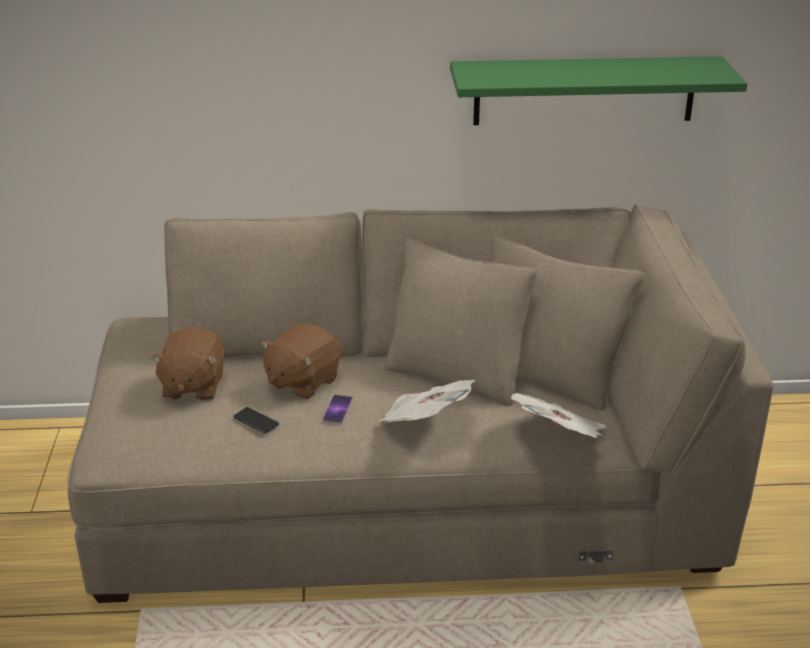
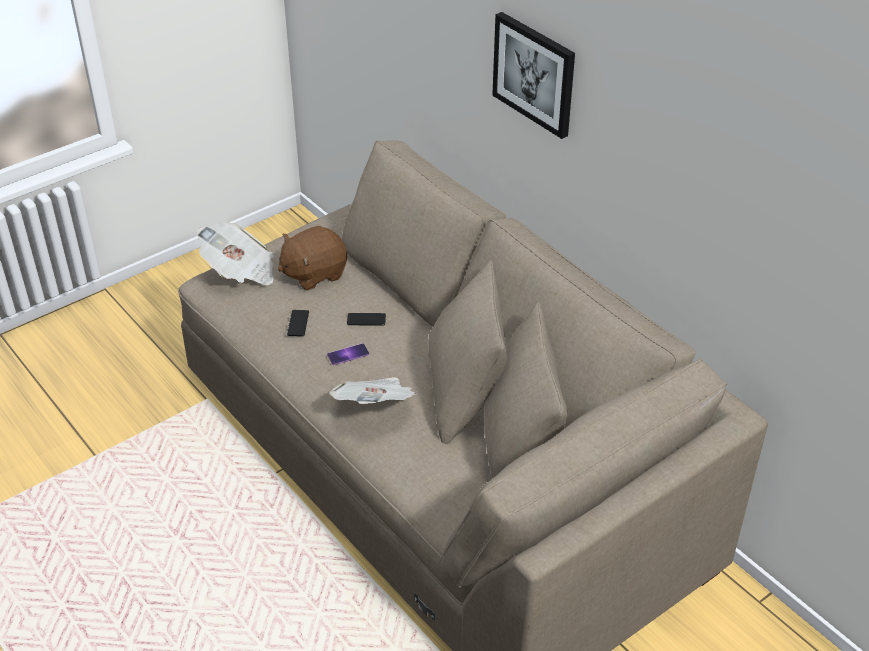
camera: 55 degrees right, 10 degrees up
brown plush toy [261,324,341,399] -> phone [347,313,386,326]
green shelf [450,56,747,125] -> none
newspaper [511,393,606,438] -> newspaper moved to [196,222,274,285]
none -> picture [492,12,575,139]

